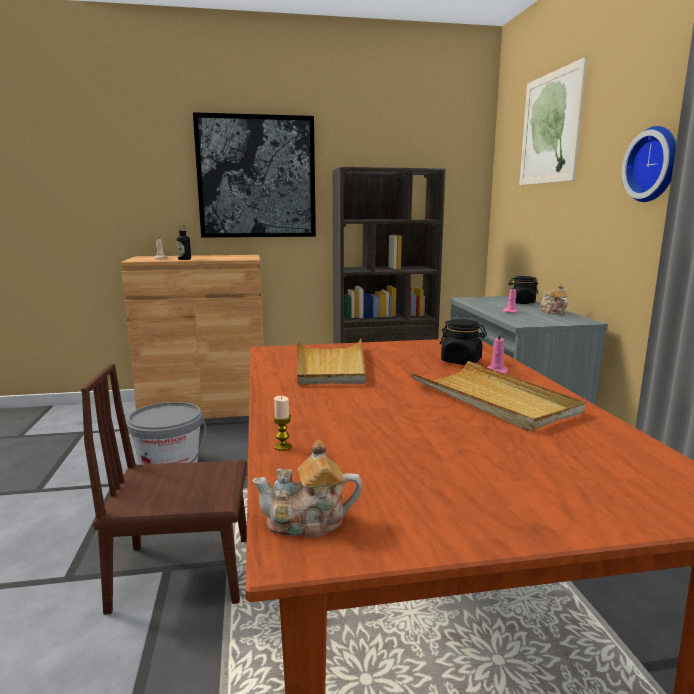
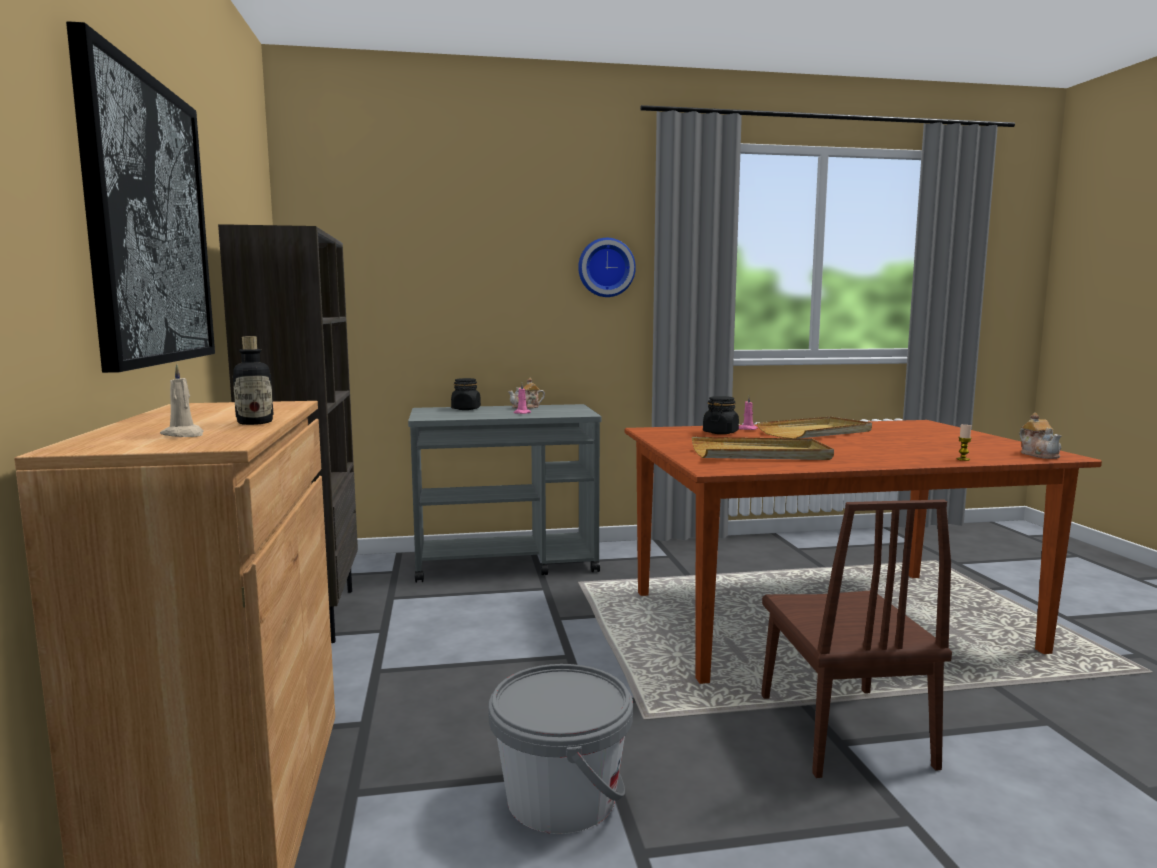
camera: 90 degrees left, 5 degrees down
picture [519,57,587,185] -> none

